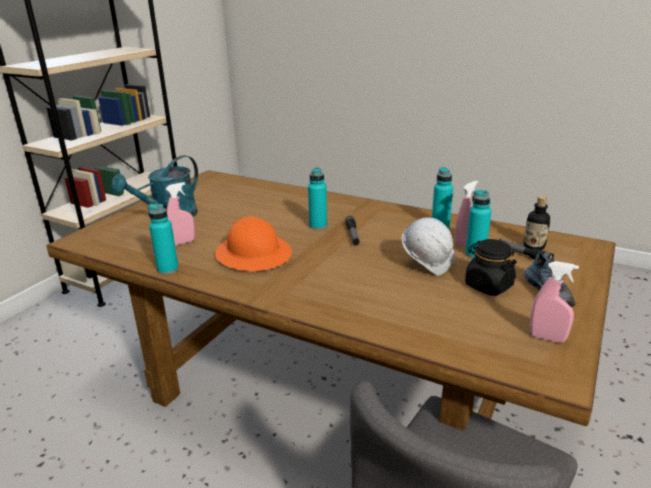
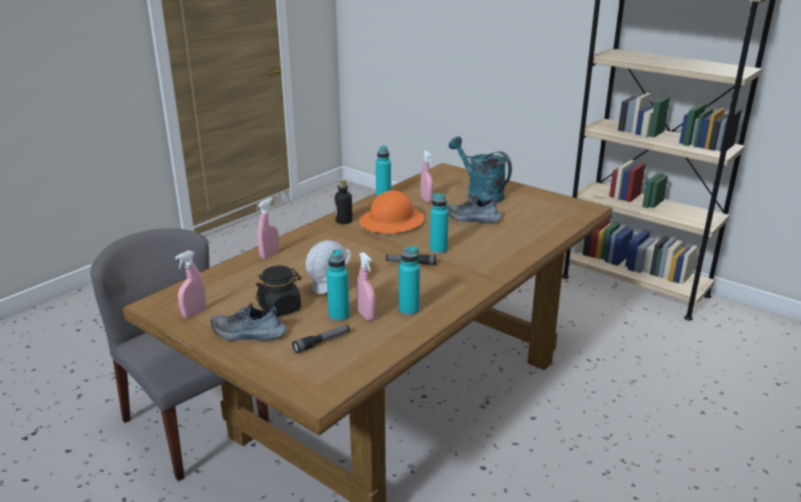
camera: 100 degrees right, 0 degrees up
bottle [524,196,550,250] -> bottle moved to [335,179,353,224]
none -> pink spray bottle [258,198,279,259]
none -> shoe [446,195,502,223]

